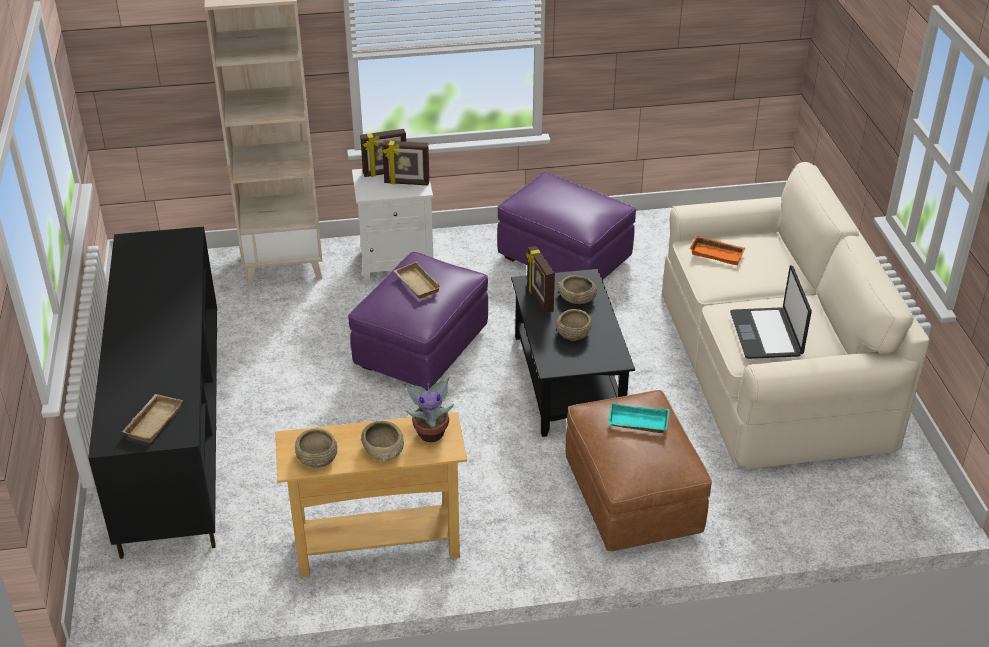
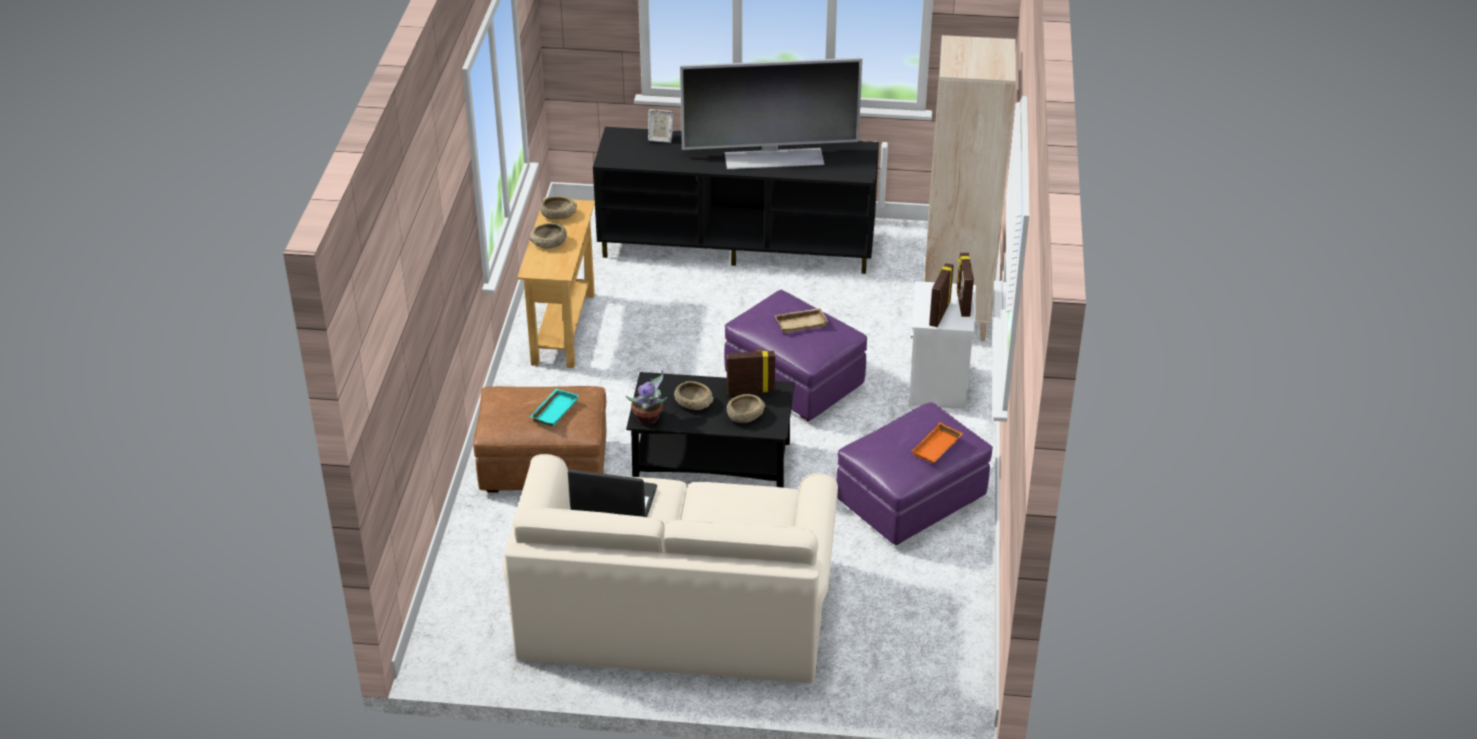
camera: 105 degrees right, 0 degrees up
beige tray [122,394,183,443] -> none
potted plant [404,377,454,442] -> potted plant moved to [626,370,667,424]
orange tray [690,236,746,265] -> orange tray moved to [911,422,963,463]
none -> picture frame [648,109,674,143]
none -> television [680,58,862,169]

